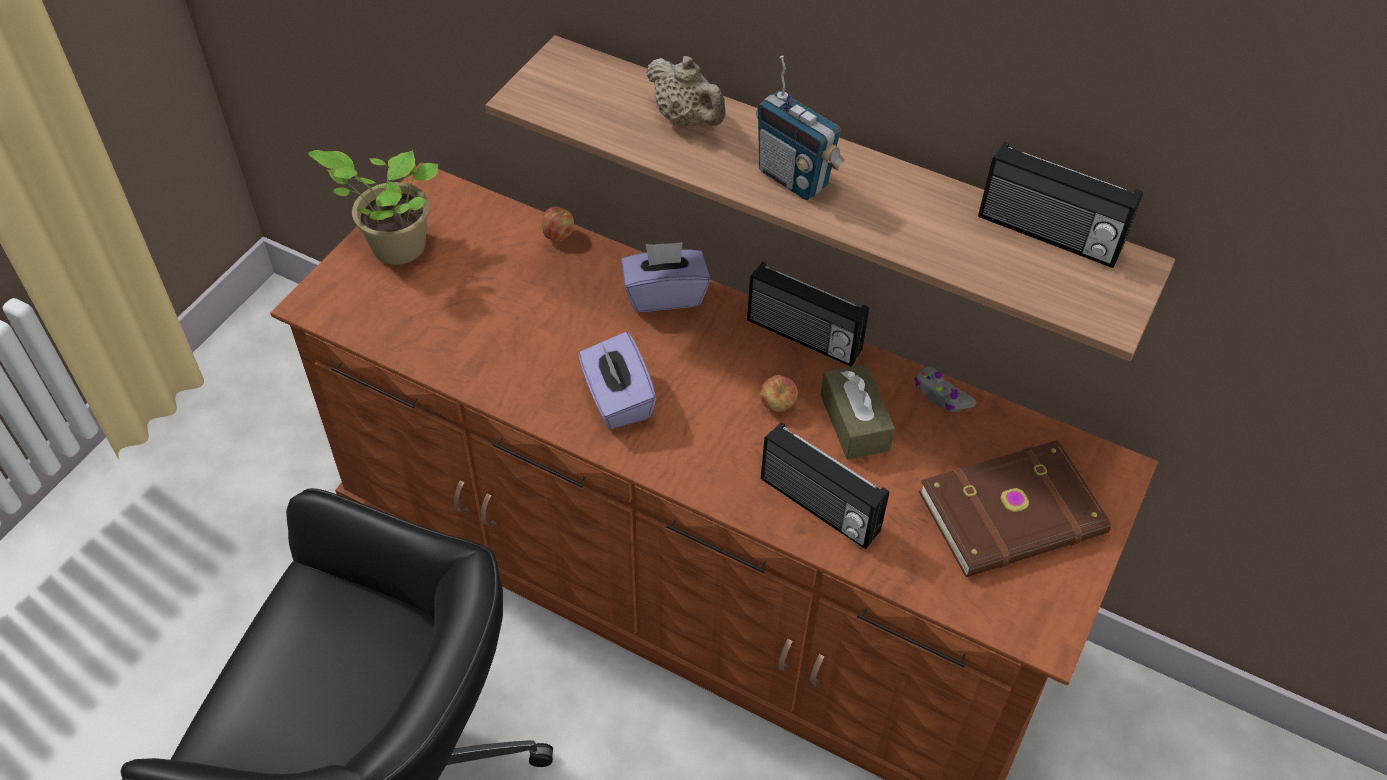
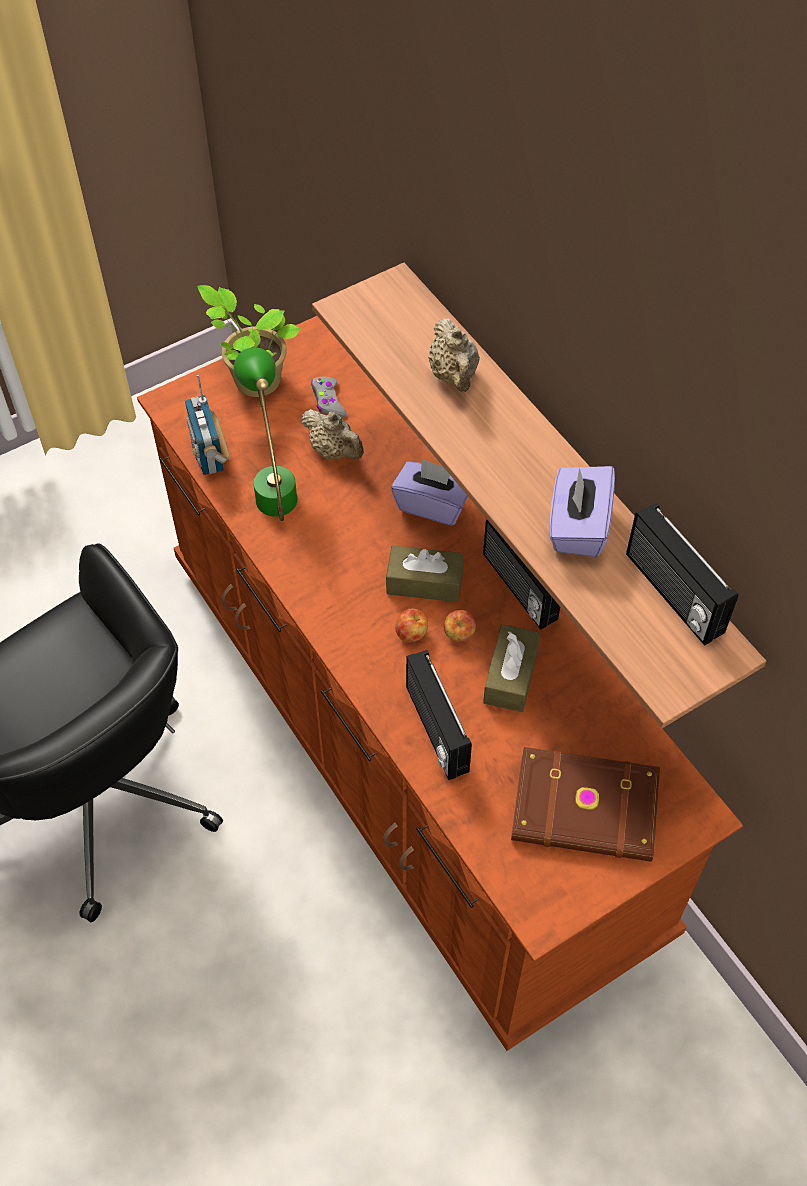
camera: 30 degrees right, 5 degrees up
apple [542,207,574,242] -> apple moved to [396,609,428,642]
purple tissue box [578,332,656,429] -> purple tissue box moved to [550,466,615,557]
radio [756,56,844,200] -> radio moved to [185,375,230,475]
grey game controller [915,367,977,412] -> grey game controller moved to [311,377,347,417]
none -> green table lamp [234,347,297,521]
none -> beige teapot [301,409,364,460]
none -> brown tissue box [386,546,464,602]

